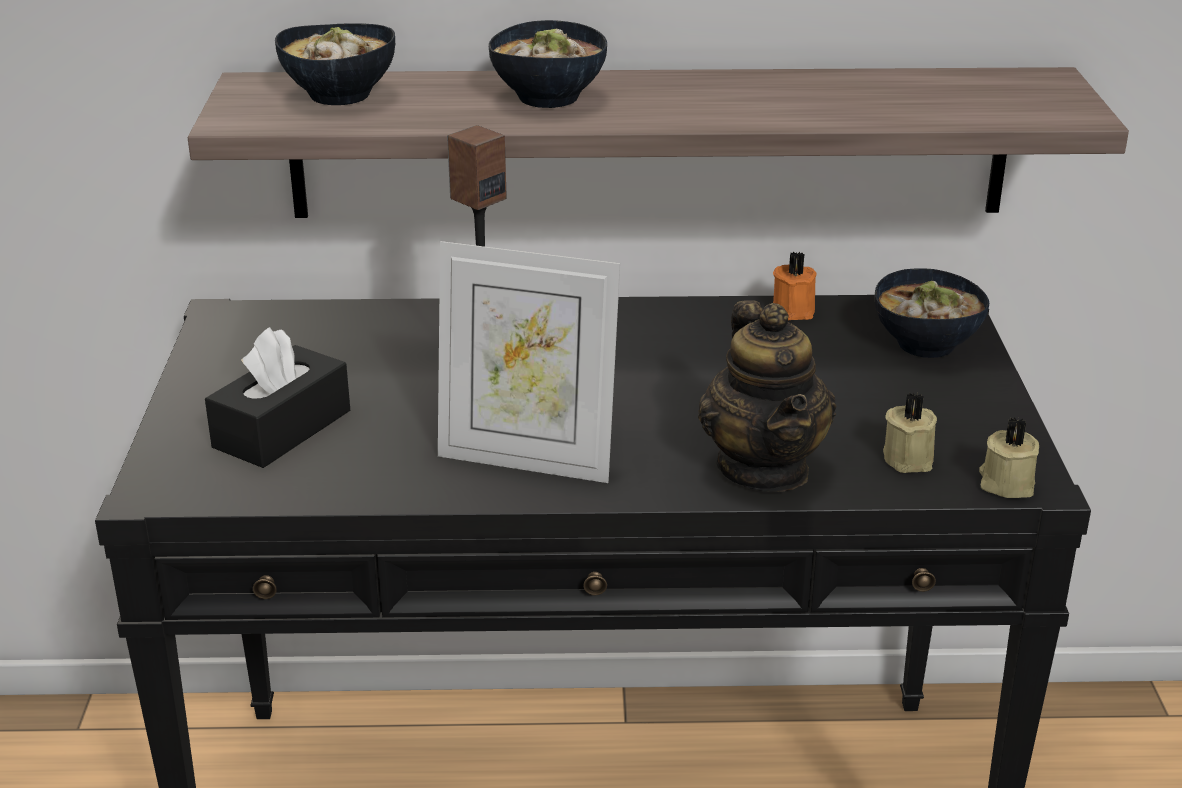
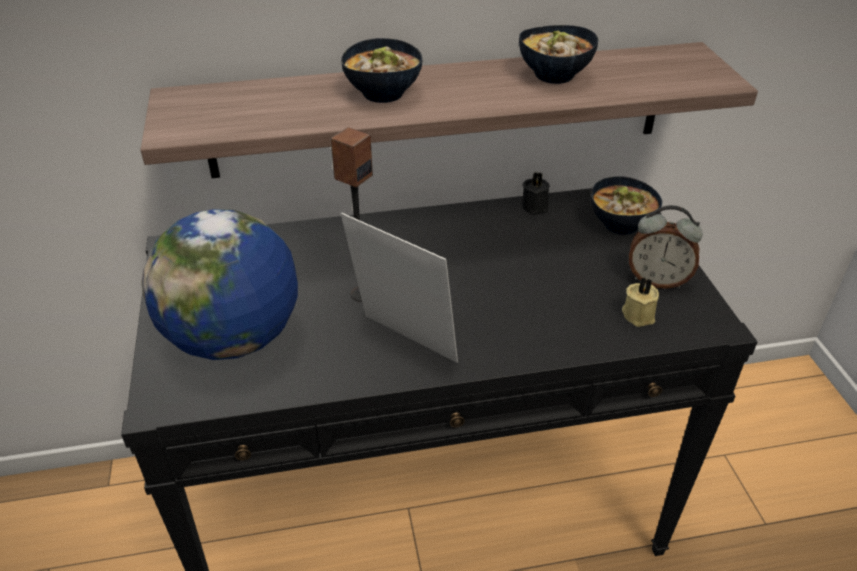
camera: 10 degrees left, 10 degrees up
black tissue box [205,327,350,468] -> globe [141,209,298,360]
bowl [275,23,395,105] -> bowl moved to [519,25,598,84]
picture frame [438,241,620,483] -> picture frame turned 150 degrees counterclockwise [341,213,458,363]
teapot [698,300,837,492] -> none
orange candle [773,252,817,320] -> black candle [521,172,550,215]
beige candle [979,417,1039,498] -> none
none -> alarm clock [629,205,703,289]

